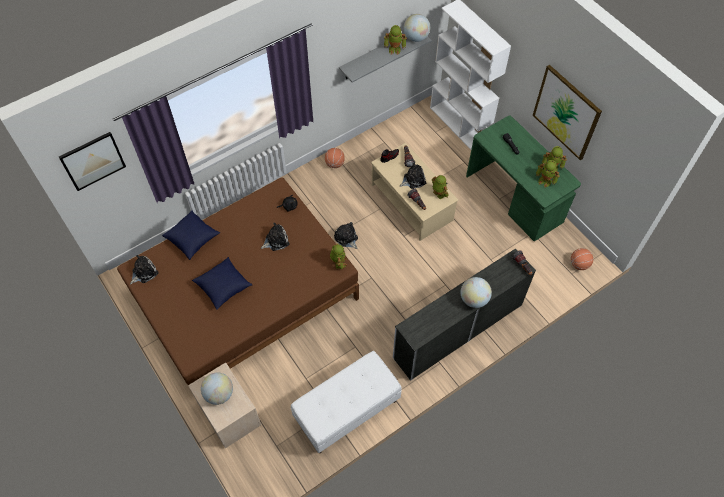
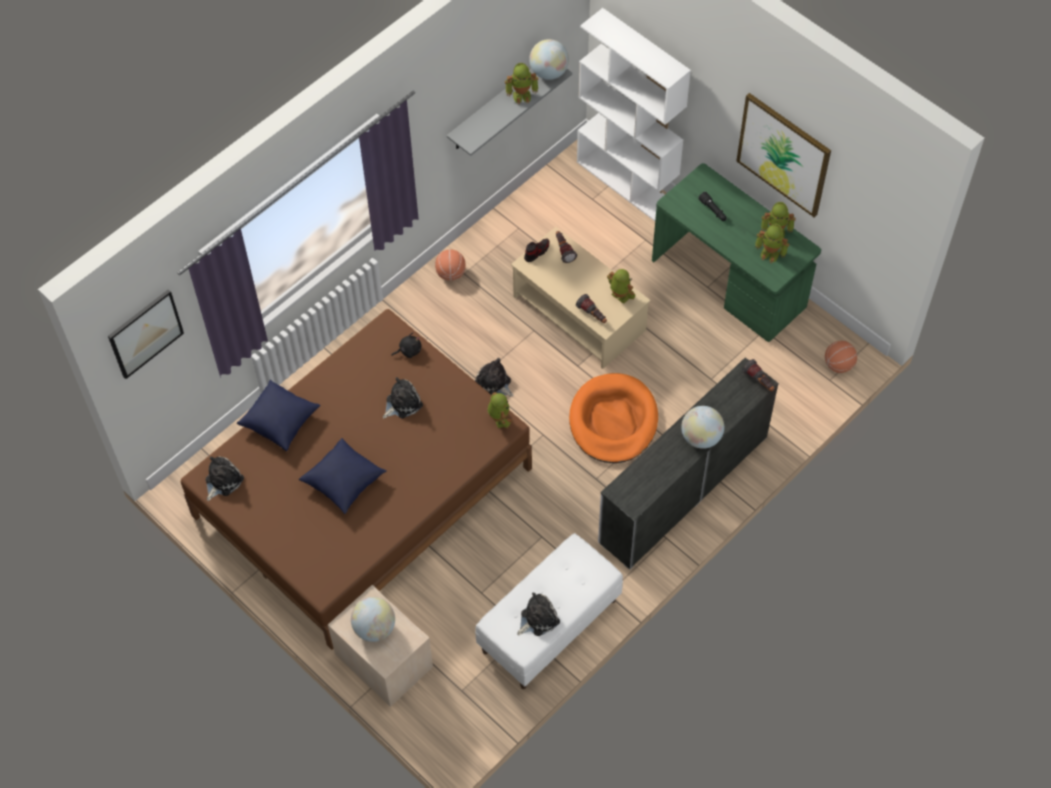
camera: 10 degrees left, 0 degrees up
plush toy [400,162,426,189] -> plush toy moved to [517,592,560,636]
none -> orange dog bed [569,373,658,463]

